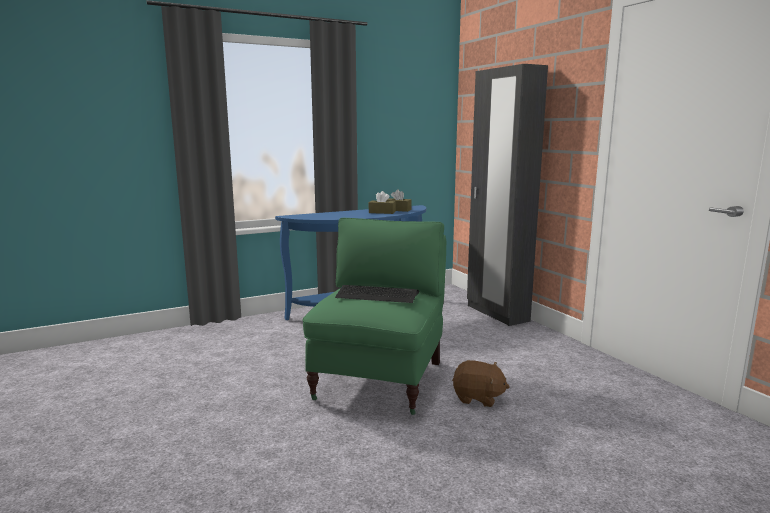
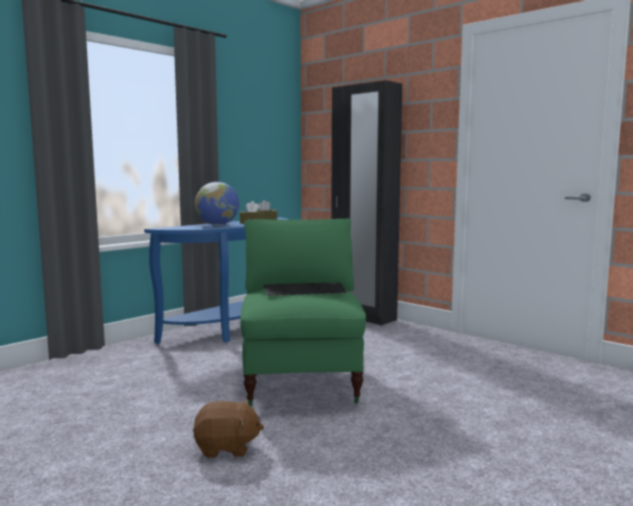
camera: 20 degrees left, 5 degrees down
brown plush toy [452,360,510,407] -> brown plush toy moved to [193,399,264,458]
none -> globe [195,182,239,225]

